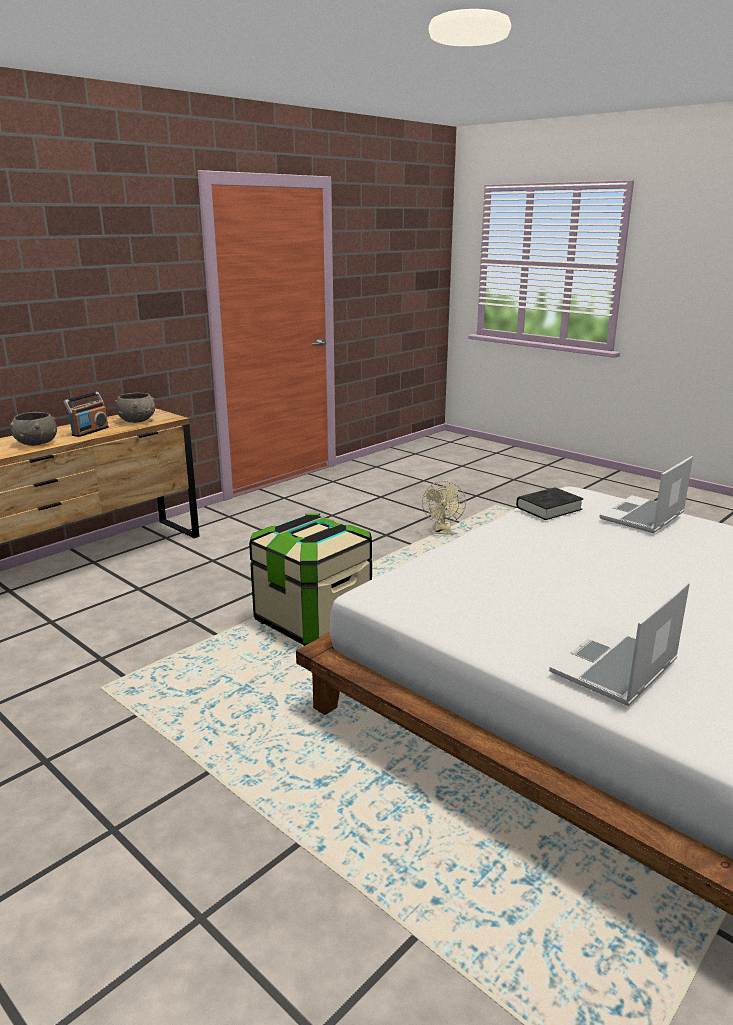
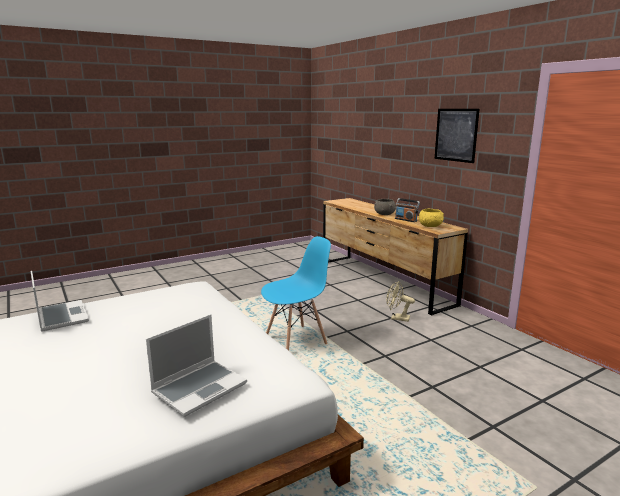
camera: 105 degrees right, 5 degrees down
grey bowl [115,393,155,423] -> yellow bowl [419,209,444,227]
storage box [249,513,372,646] -> blue chair [261,236,331,351]
beige fan [422,481,466,534] -> beige fan moved to [386,281,415,322]
black book [516,487,584,520] -> none
laptop [600,456,693,533] -> laptop turned 75 degrees clockwise [146,314,247,417]
none -> picture [435,109,480,163]

